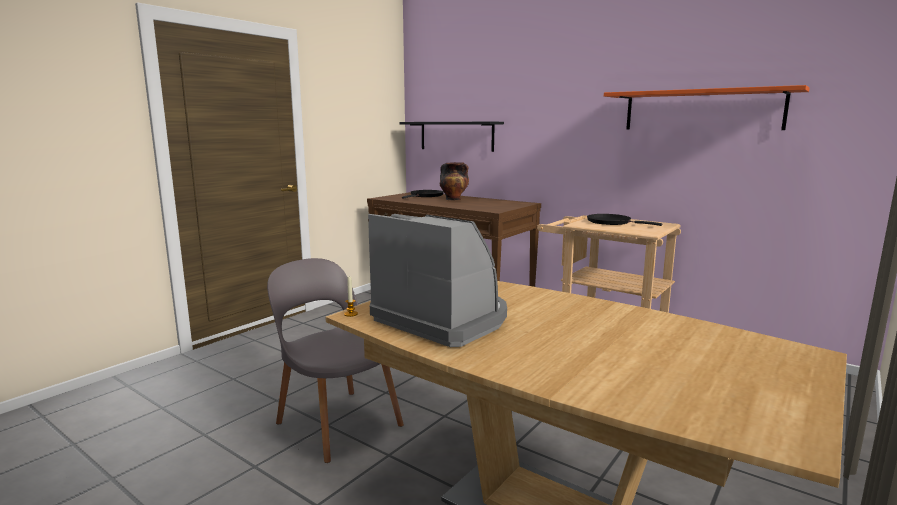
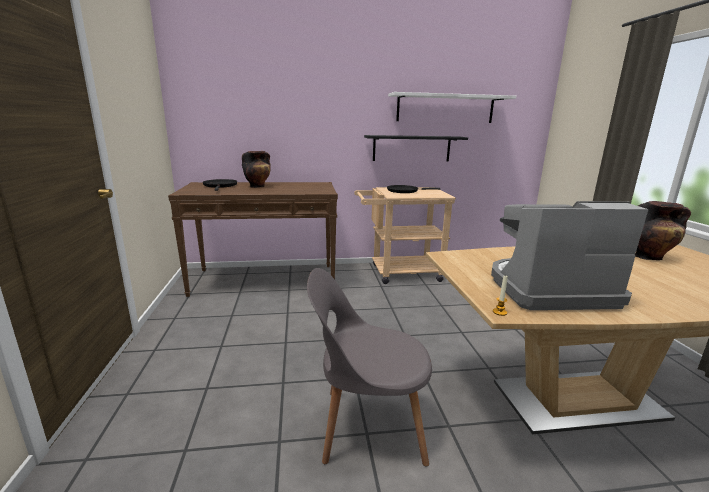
camera: 45 degrees left, 5 degrees up
black shelf [399,122,504,152] -> black shelf moved to [364,135,468,162]
orange shelf [604,85,810,130] -> white shelf [388,92,516,123]
none -> vase [635,201,691,260]

